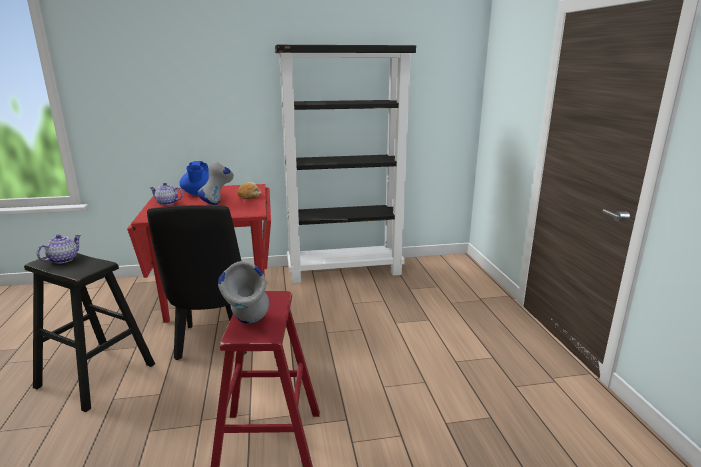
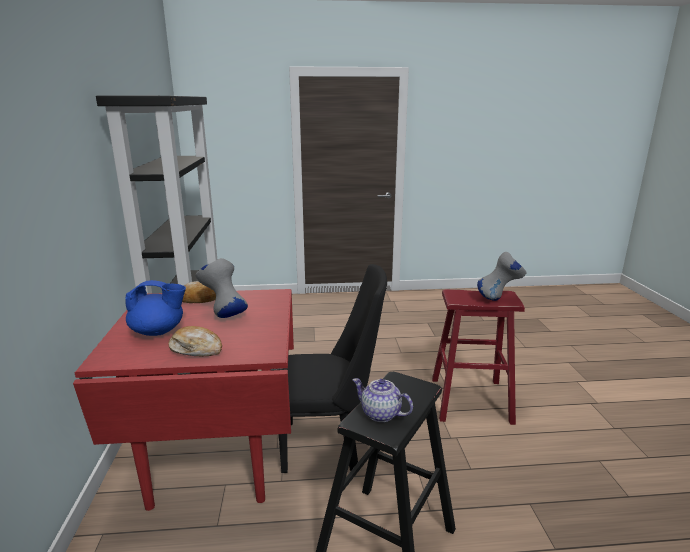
camera: 85 degrees left, 0 degrees up
teapot [150,183,183,205] -> bread [169,326,222,357]

